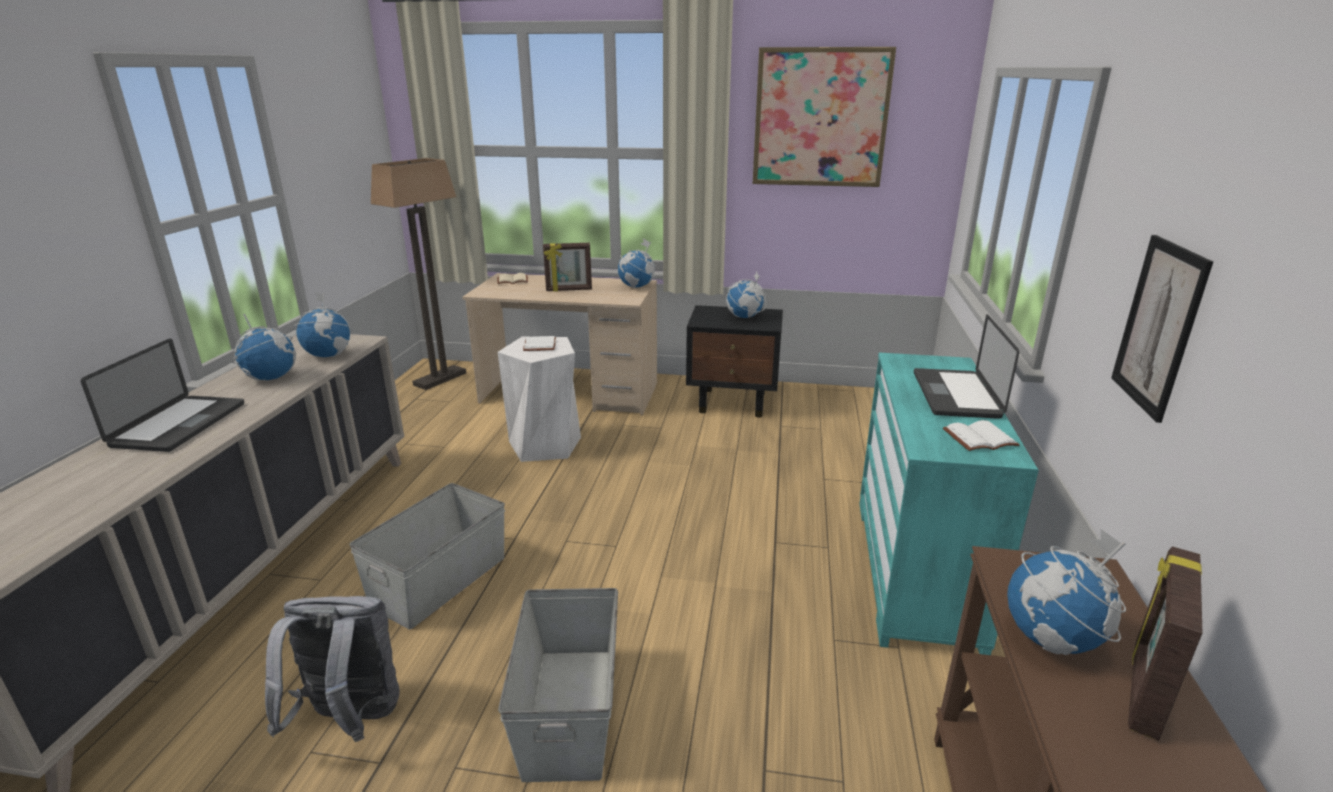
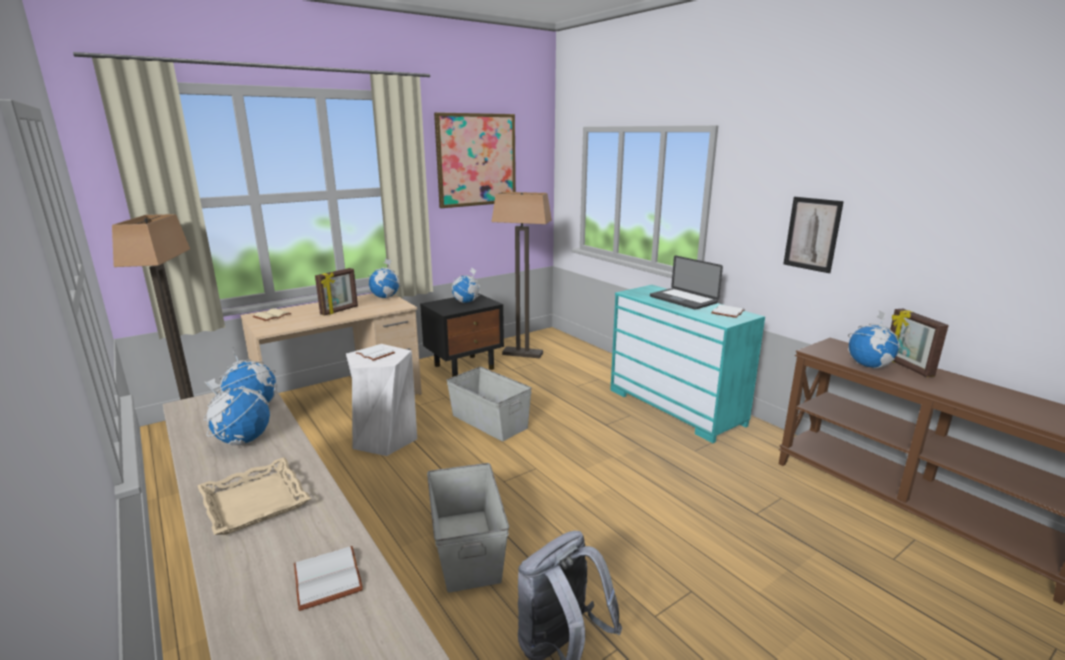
camera: 45 degrees left, 5 degrees down
laptop [81,339,244,452] -> beige tray [198,457,311,535]
grey storage box [498,588,618,782] -> grey storage box moved to [447,367,532,441]
none -> white book [294,546,363,611]
none -> floor lamp [491,192,552,359]

